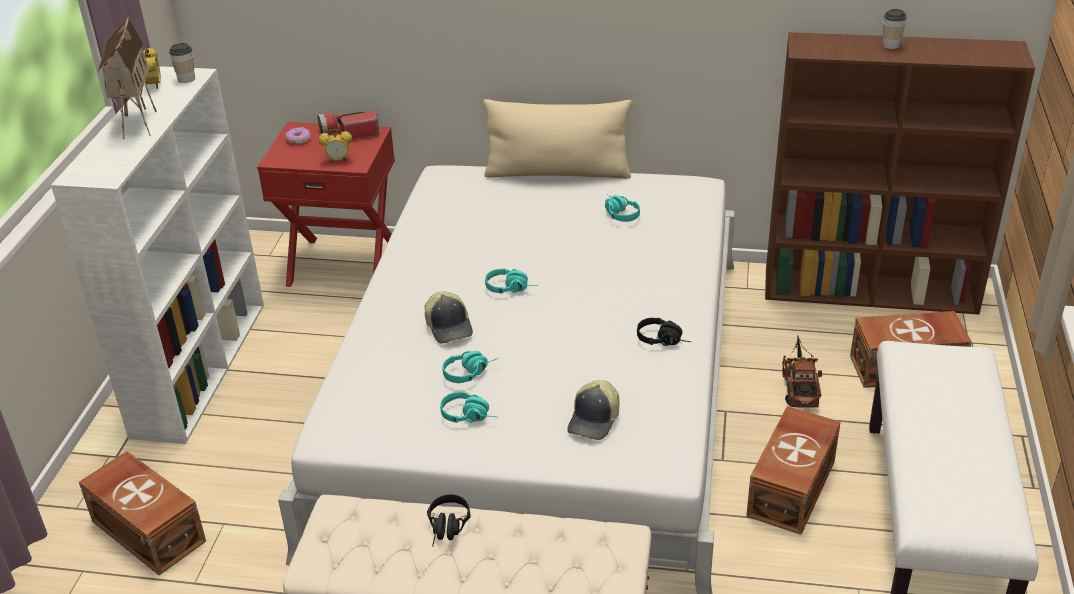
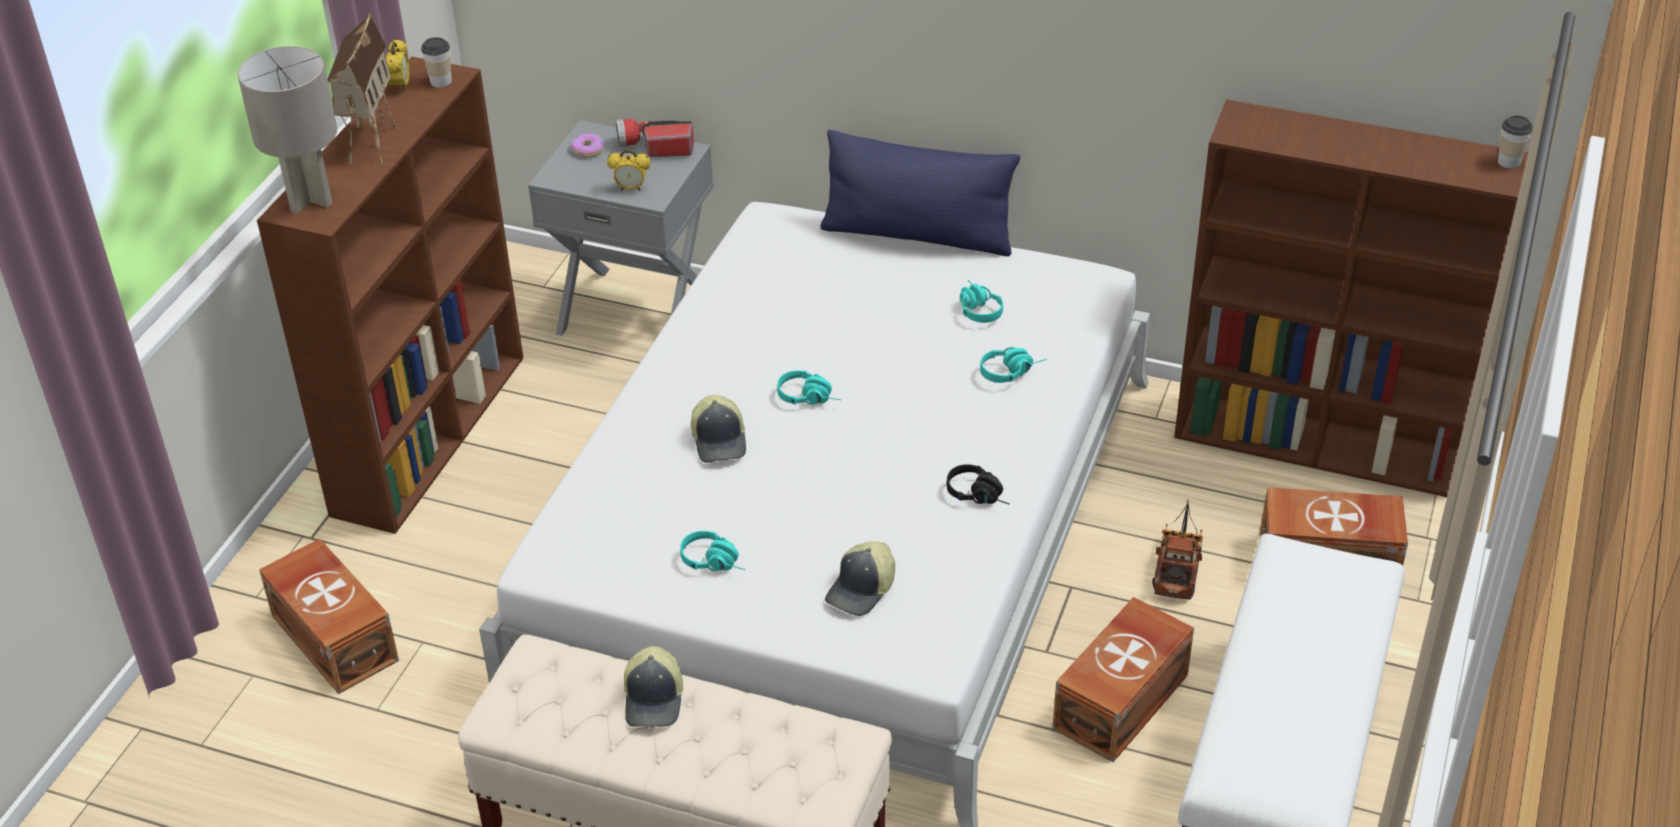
camera: 10 degrees right, 5 degrees up
white bookcase [51,66,264,444] -> brown bookcase [257,57,523,534]
red nightstand [257,122,395,287] -> grey nightstand [528,120,713,336]
black headphones [427,494,471,547] -> cap [624,646,683,727]
turquoise headphones [442,351,499,383] -> turquoise headphones moved to [980,347,1047,383]
beige pillow [483,99,632,179] -> blue pillow [820,130,1020,256]
cup [883,9,907,49] -> cup moved to [1498,115,1533,168]
none -> grey table lamp [238,46,337,213]

